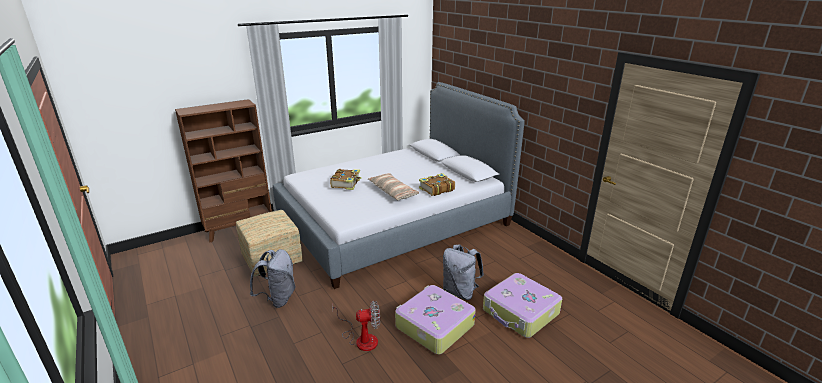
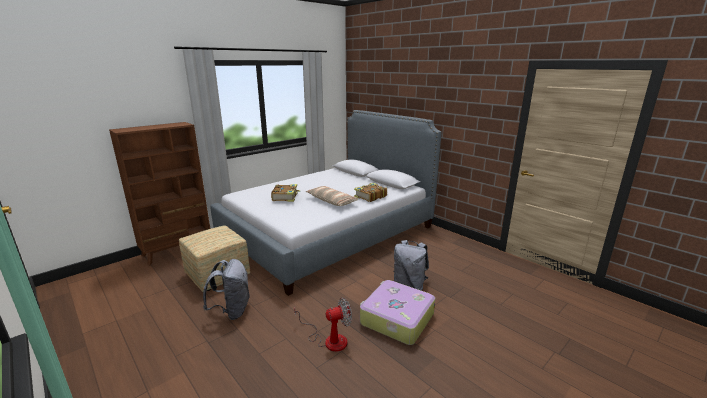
camera: 10 degrees left, 5 degrees down
suitcase [483,273,562,338] -> none

